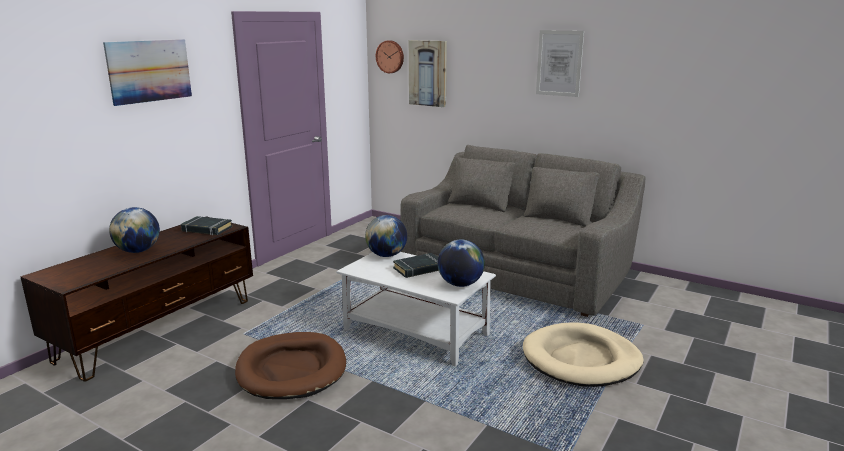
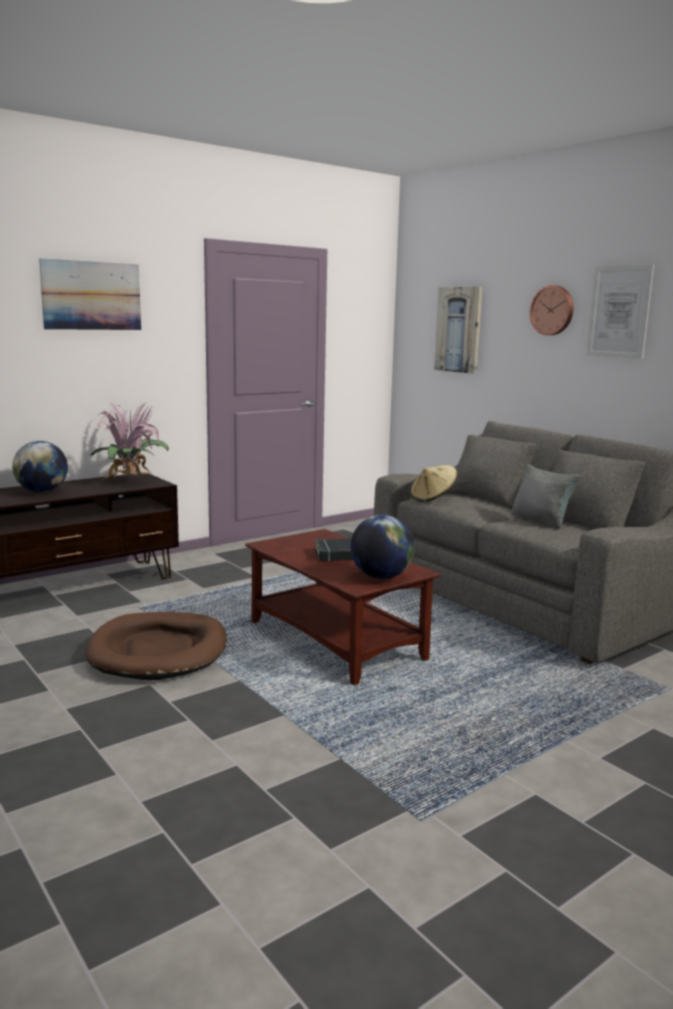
camera: 20 degrees right, 5 degrees down
black book [181,216,232,235] -> potted plant [90,402,169,480]
white coffee table [336,252,496,366] -> brown coffee table [245,529,441,685]
globe [365,215,407,257] -> none
wall clock [376,40,404,73] -> wall clock moved to [530,285,573,335]
beige dog bed [523,323,644,387] -> none
none -> beige hat [411,465,457,502]
none -> grey pillow [511,464,580,529]

